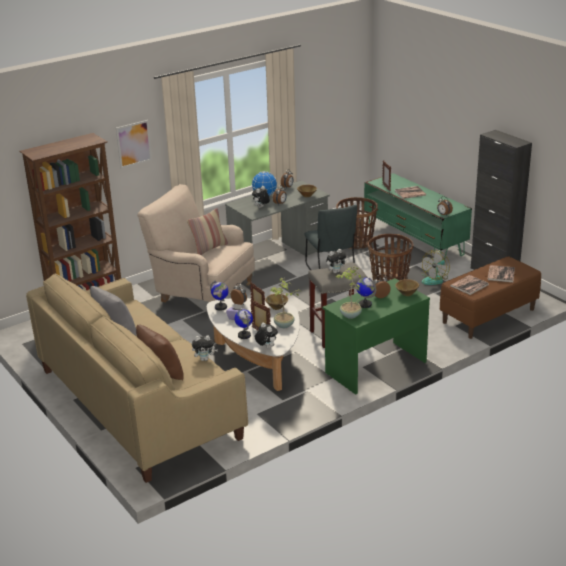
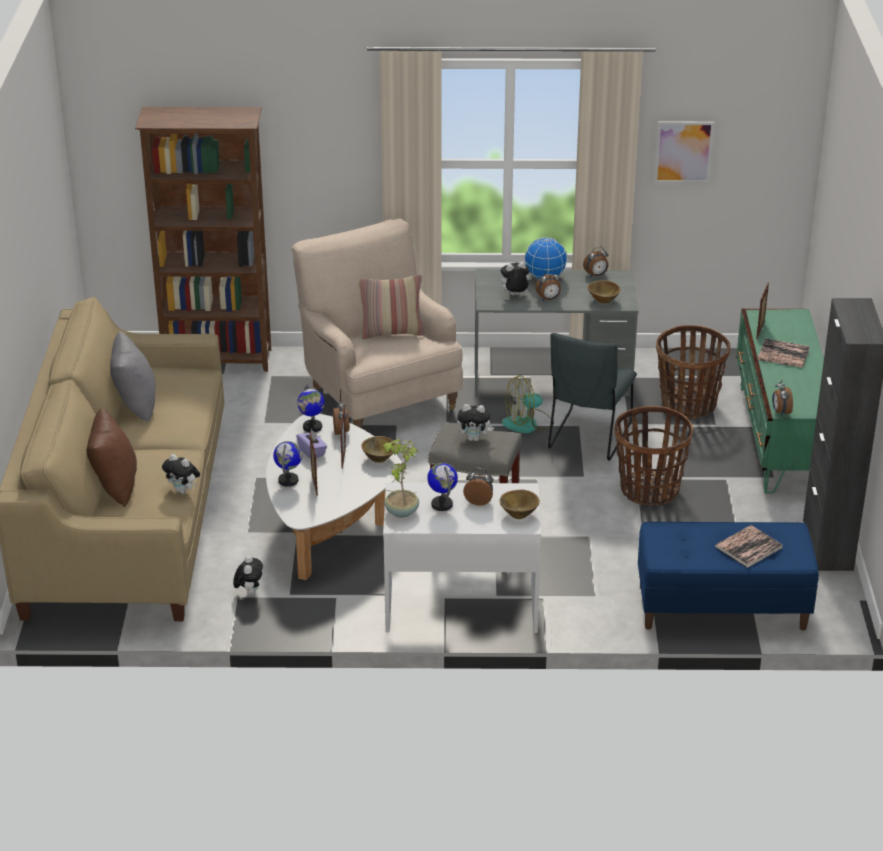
camera: 35 degrees right, 5 degrees up
picture [116,120,152,168] -> picture moved to [654,122,715,183]
plush toy [255,322,278,349] -> plush toy moved to [233,556,263,596]
potted plant [271,278,300,328] -> none
green desk [323,278,430,395] -> white desk [383,483,542,633]
fan [422,250,450,285] -> fan moved to [502,375,554,433]
brown bench [440,256,541,339] -> blue bench [638,522,819,630]
book [450,275,489,295] -> none

